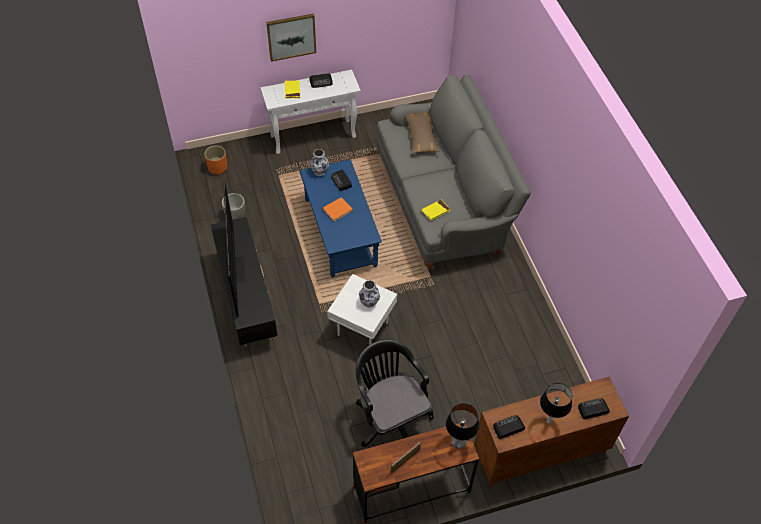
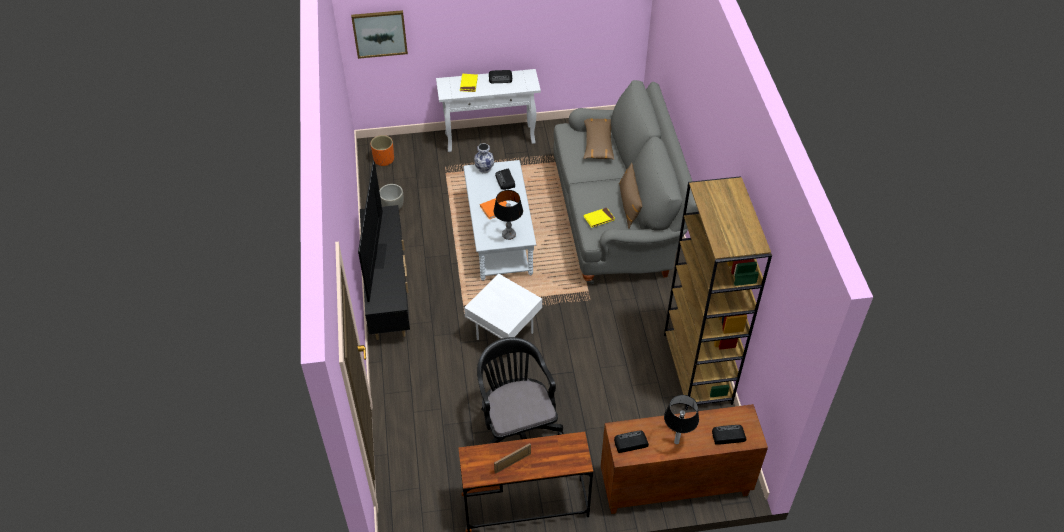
camera: 10 degrees right, 5 degrees down
picture [266,13,316,62] -> picture moved to [351,10,408,59]
blue coffee table [299,160,382,278] -> grey coffee table [463,160,536,281]
vase [359,280,380,308] -> none
table lamp [446,403,479,449] -> table lamp moved to [494,190,523,240]
none -> brown pillow [619,163,642,229]
none -> brown bookcase [664,176,772,410]

